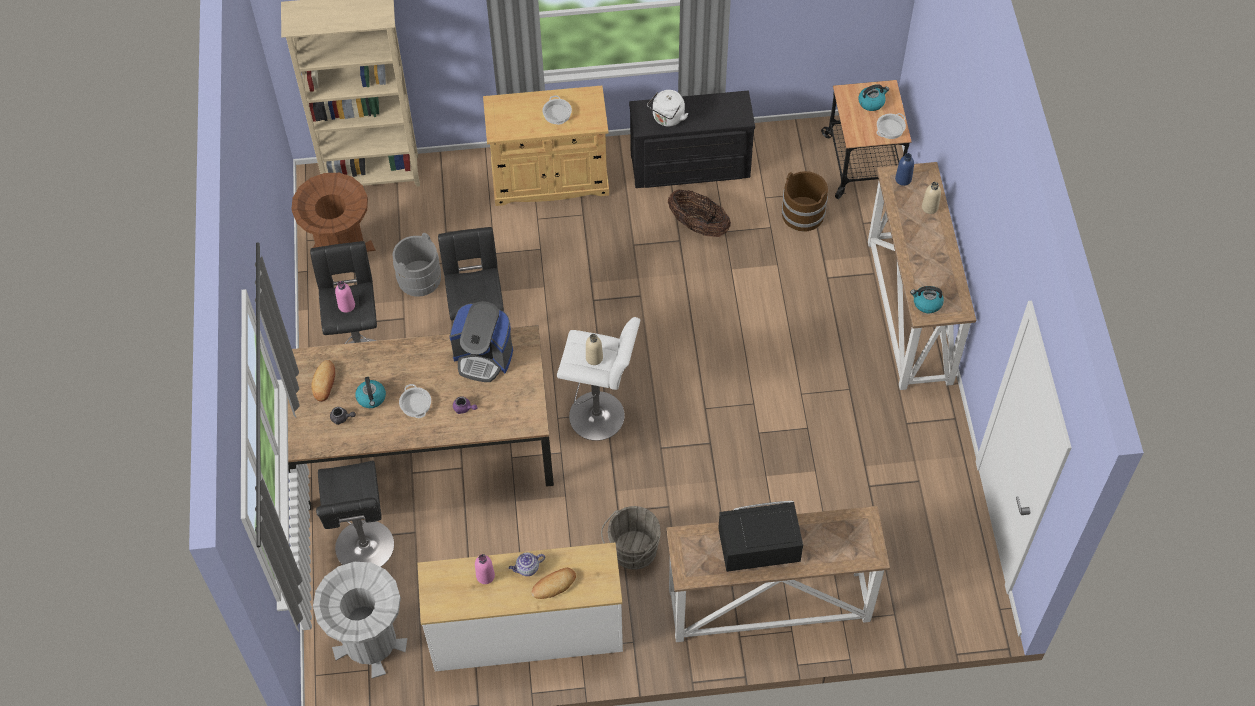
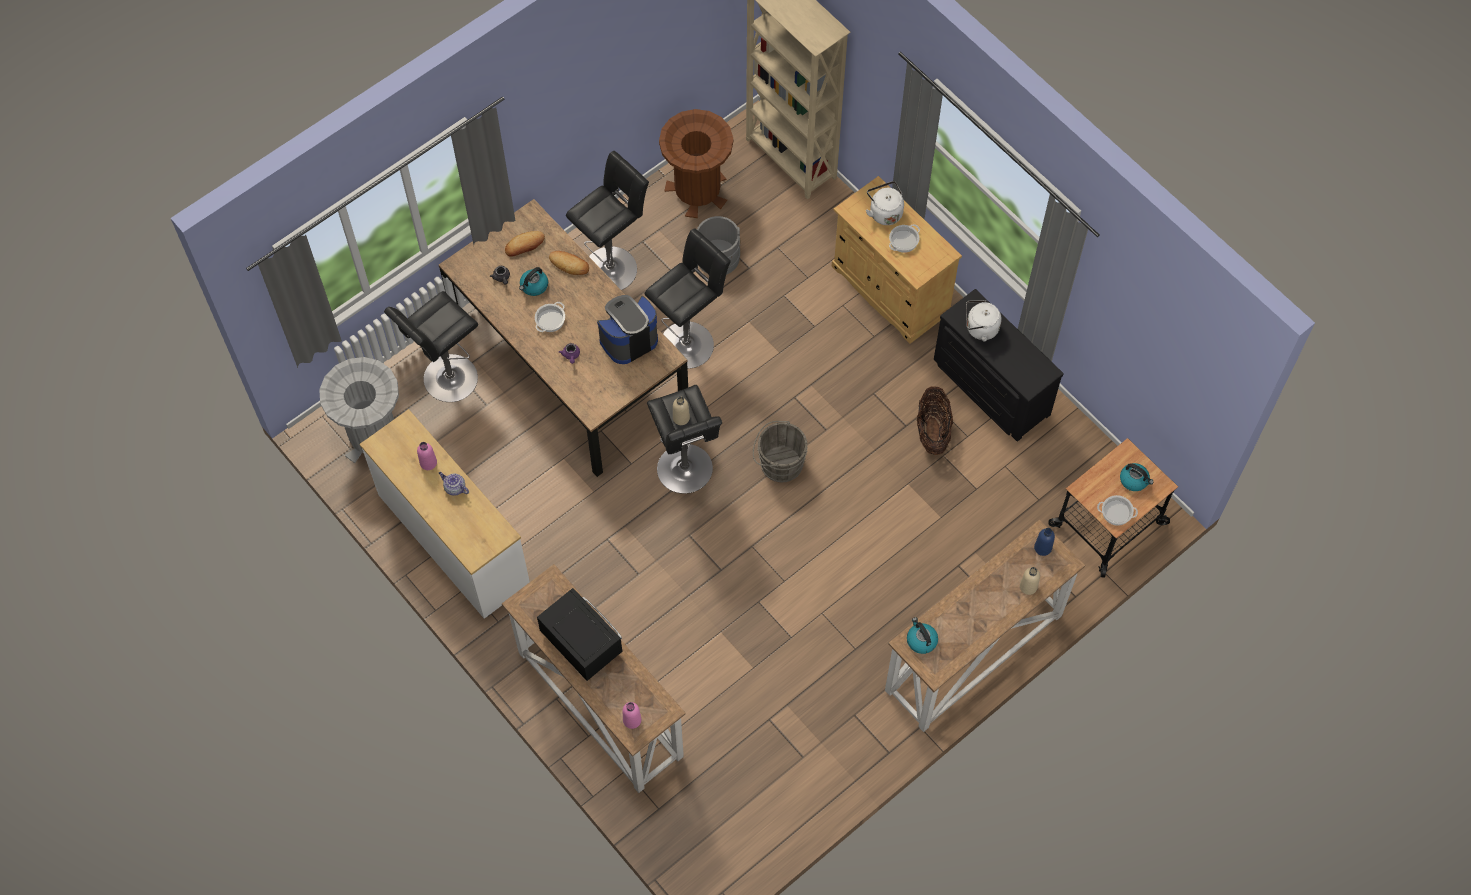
camera: 55 degrees right, 5 degrees up
pink bottle [335,281,355,313] -> pink bottle moved to [623,702,641,729]
coffee machine [449,301,513,382] -> coffee machine turned 75 degrees clockwise [597,295,658,364]
bread [531,568,576,599] -> bread moved to [549,251,589,275]
white stool [557,317,640,441] -> black stool [647,385,722,494]
grey bucket [601,506,661,570] -> grey bucket moved to [753,421,808,482]
brown bucket [782,171,828,232] -> none
none -> white kettle [866,181,904,225]

